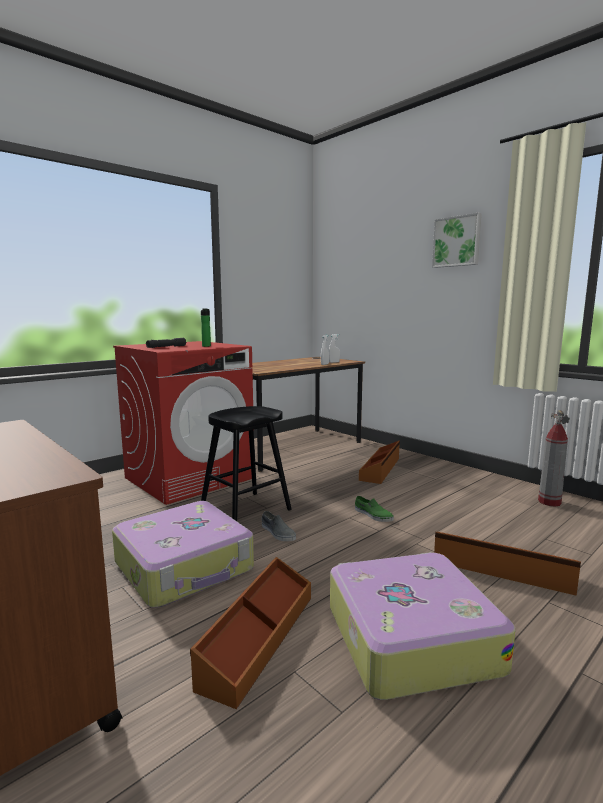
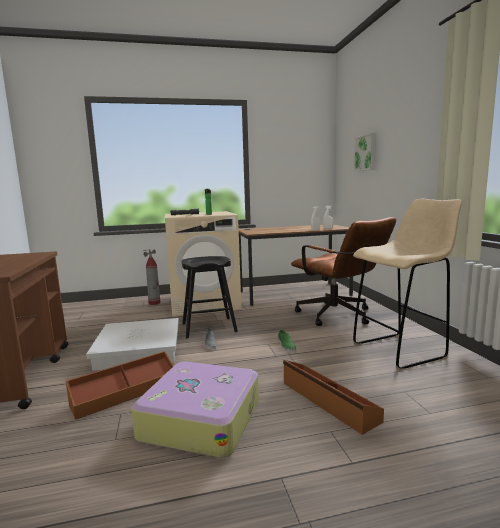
camera: 30 degrees right, 0 degrees up
suitcase [112,501,254,608] -> white storage box [86,318,179,371]
red washing machine [113,341,253,505] -> beige washing machine [165,211,241,316]
brown storage box [359,440,400,484] -> brown office chair [291,217,396,326]
picture [432,213,482,268] -> picture moved to [354,133,376,172]
fire extinguisher [538,410,570,507] -> fire extinguisher moved to [143,249,161,305]
none -> beige stool [353,199,462,371]

